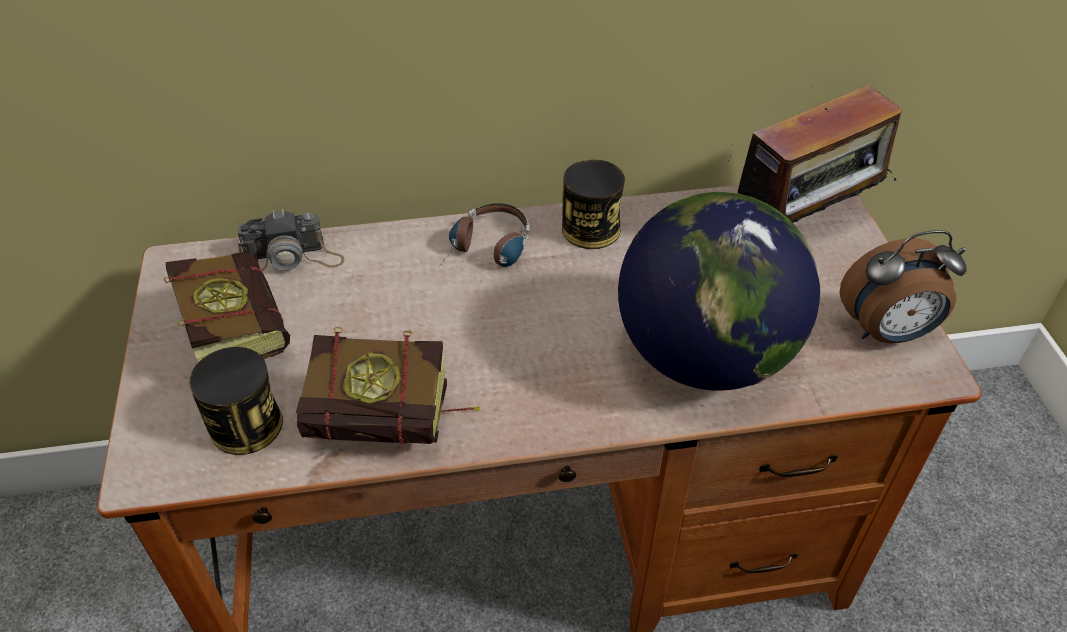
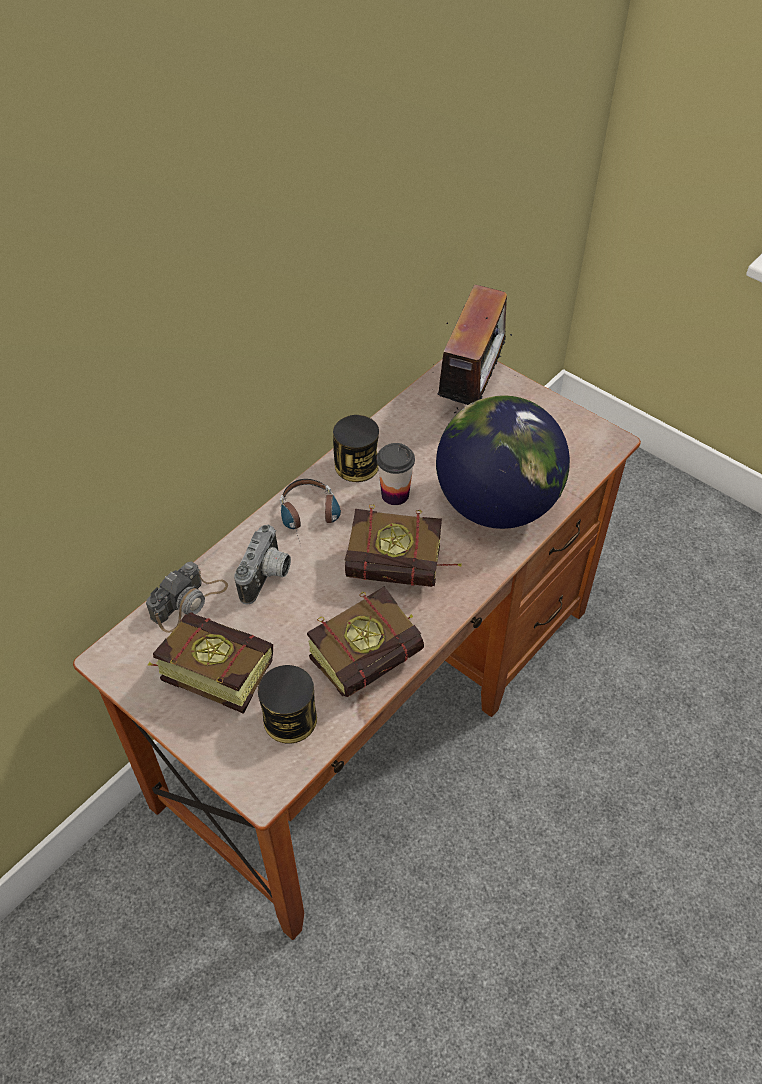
camera: 40 degrees left, 5 degrees up
alarm clock [839,230,967,343] -> none
none -> camera [234,524,291,605]
none -> book [345,505,462,587]
none -> cup [377,443,415,505]

